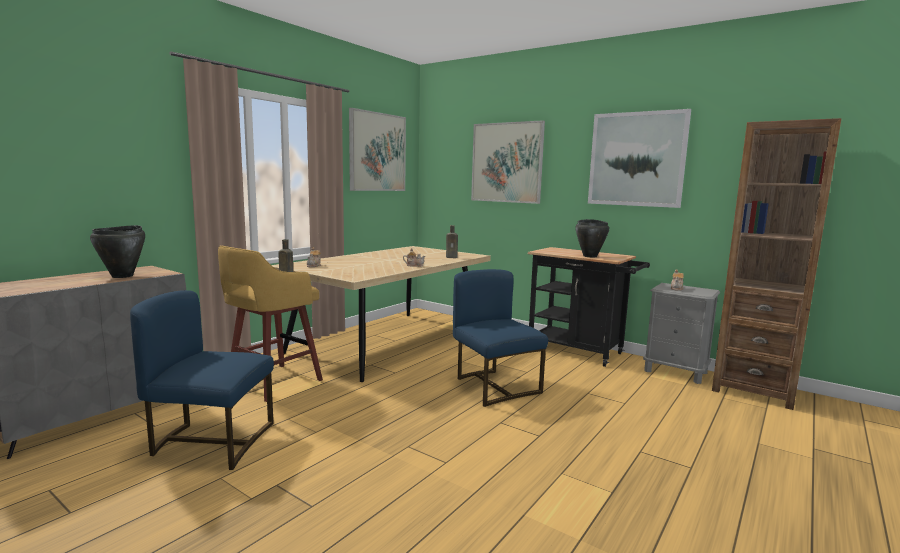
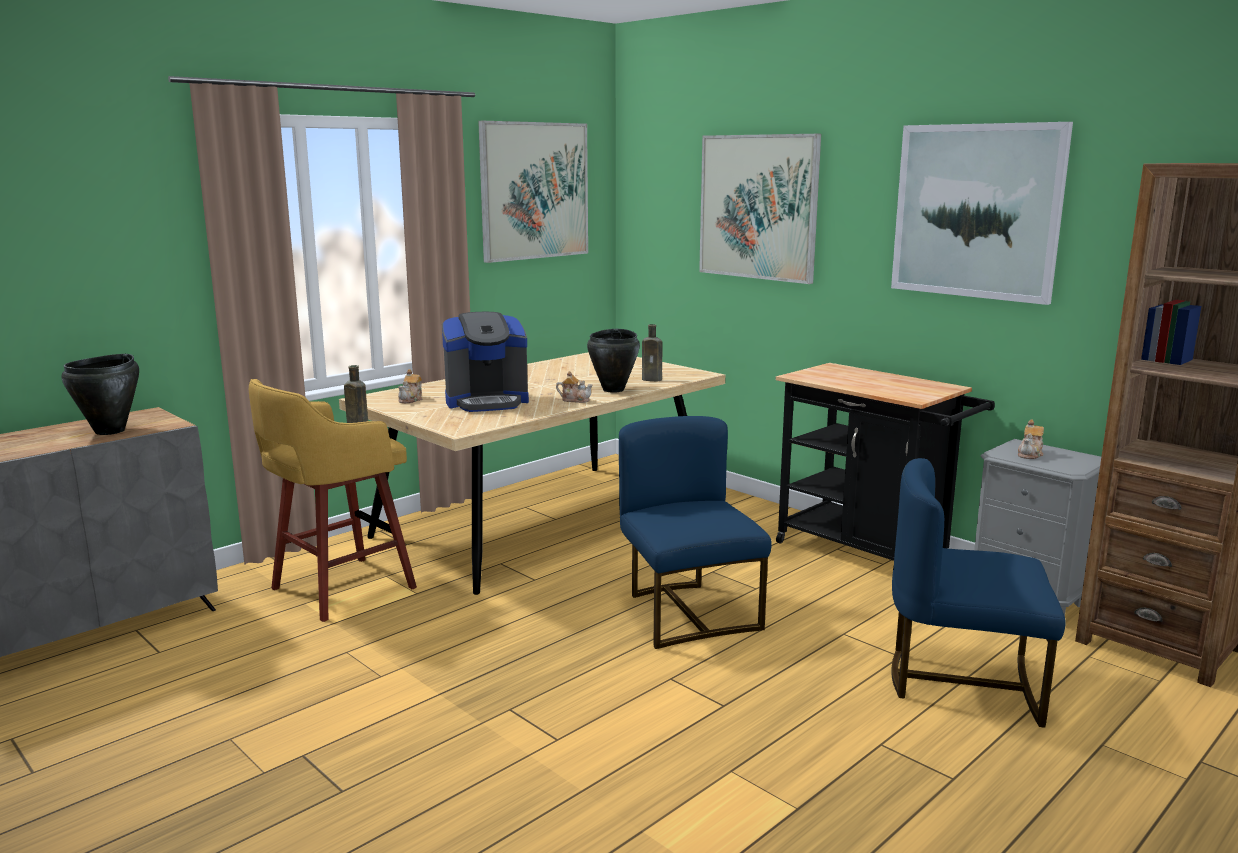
camera: 10 degrees right, 5 degrees up
blue chair [130,290,274,470] -> blue chair moved to [891,458,1066,728]
black cooking pot [575,219,609,257] -> black cooking pot moved to [587,329,640,393]
none -> coffee machine [442,312,529,412]

